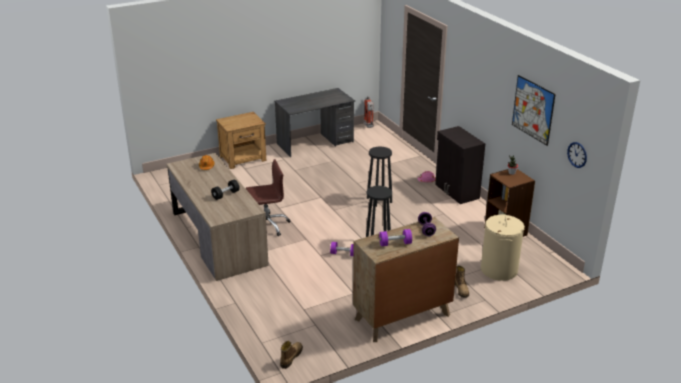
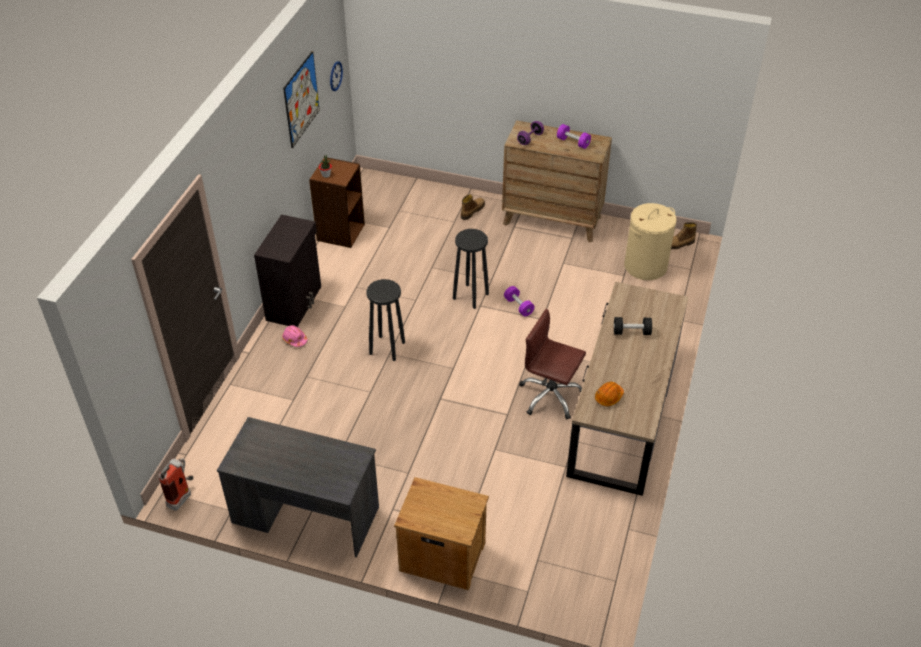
camera: 135 degrees left, 15 degrees up
beige laundry basket [481,214,525,281] -> beige laundry basket moved to [624,203,677,280]

